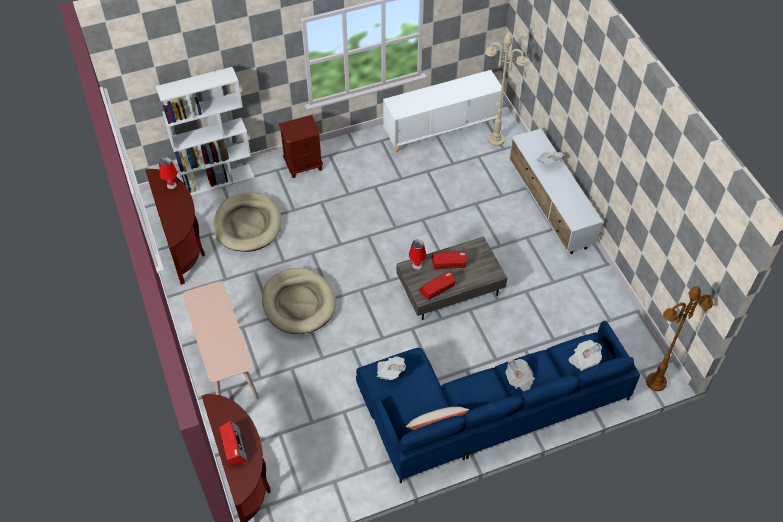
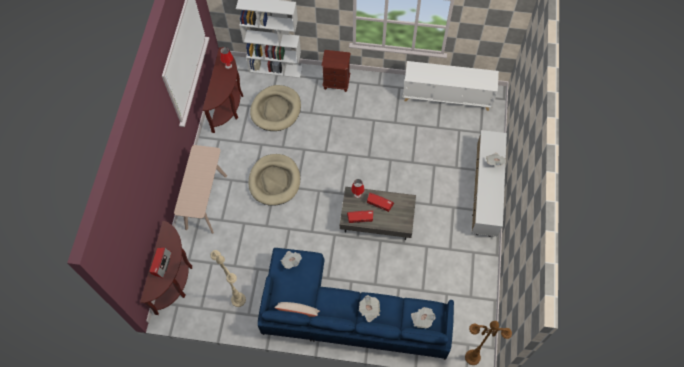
camera: 30 degrees right, 10 degrees up
beige floor lamp [485,31,527,146] -> beige floor lamp moved to [211,250,246,307]

